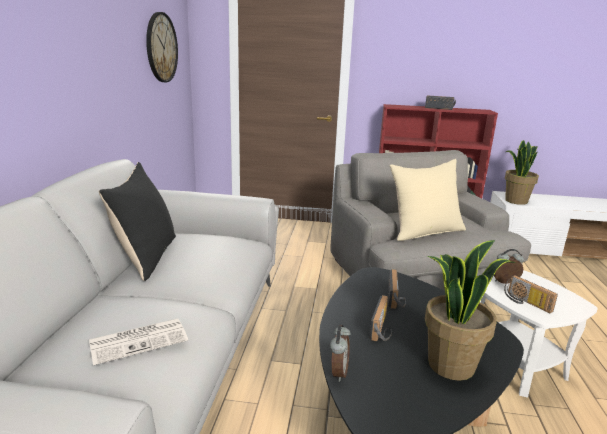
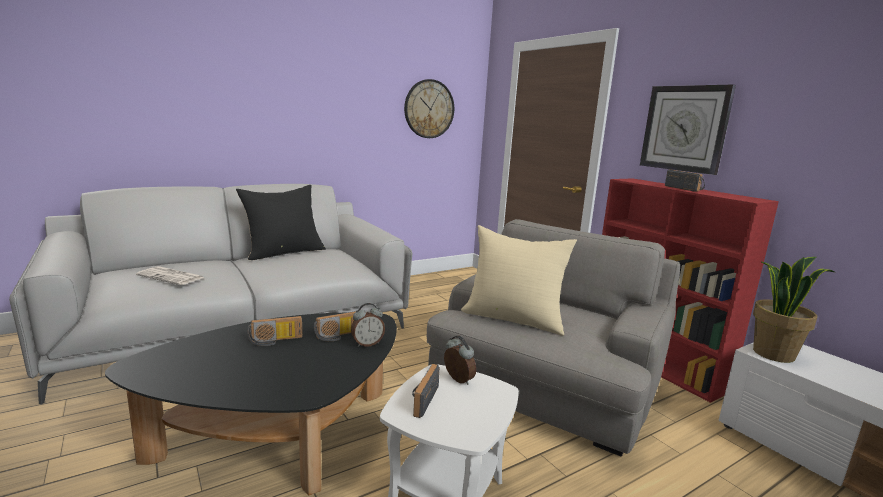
camera: 50 degrees right, 5 degrees down
alarm clock [330,324,351,382] -> alarm clock moved to [351,303,385,347]
potted plant [425,240,515,381] -> none
none -> wall clock [640,85,736,175]

